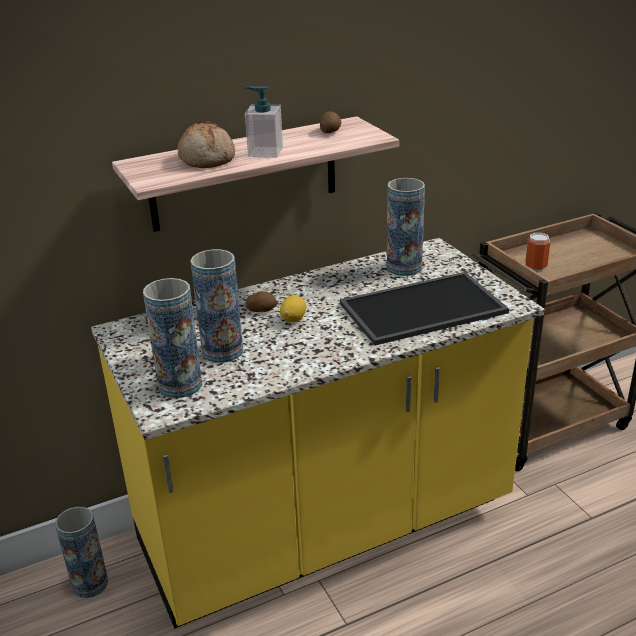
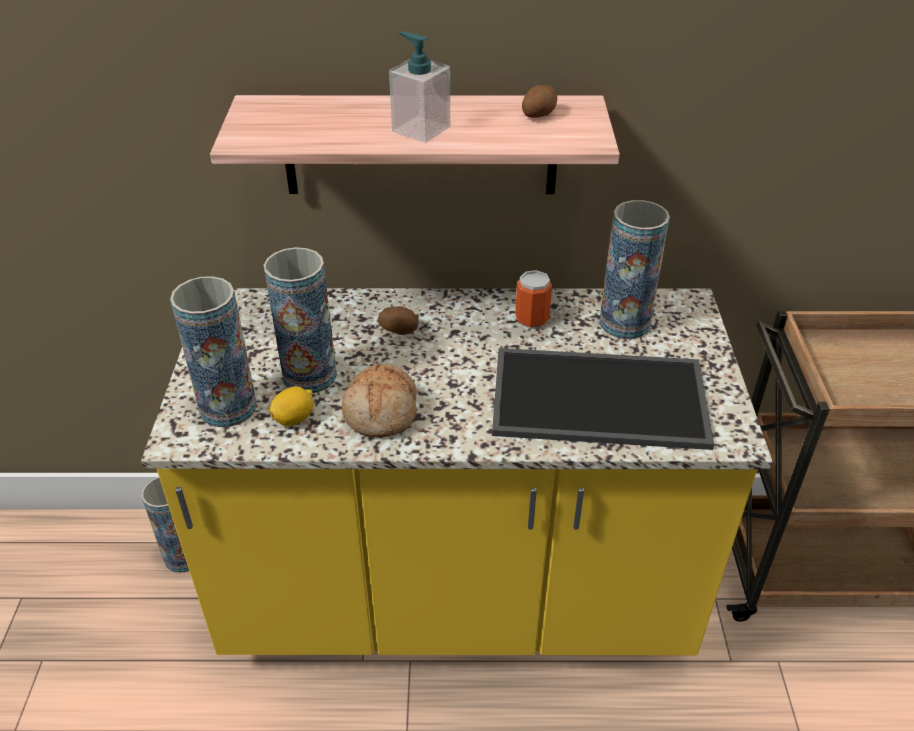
camera: 25 degrees right, 10 degrees up
bread [178,121,235,168] -> bread moved to [342,364,417,438]
lemon [280,296,306,322] -> lemon moved to [270,386,314,426]
can [525,233,550,271] -> can moved to [515,270,552,329]

